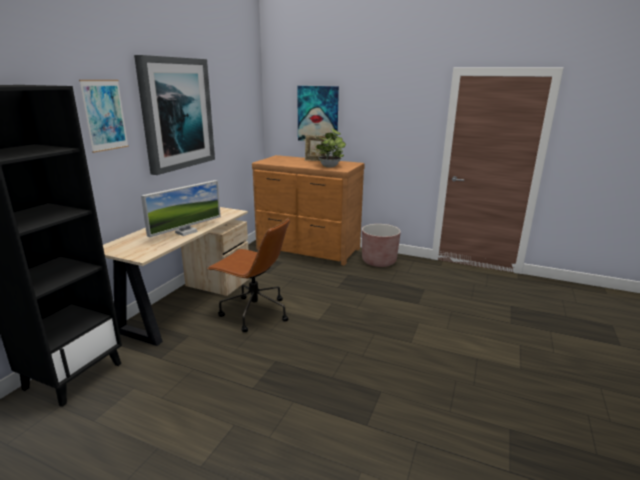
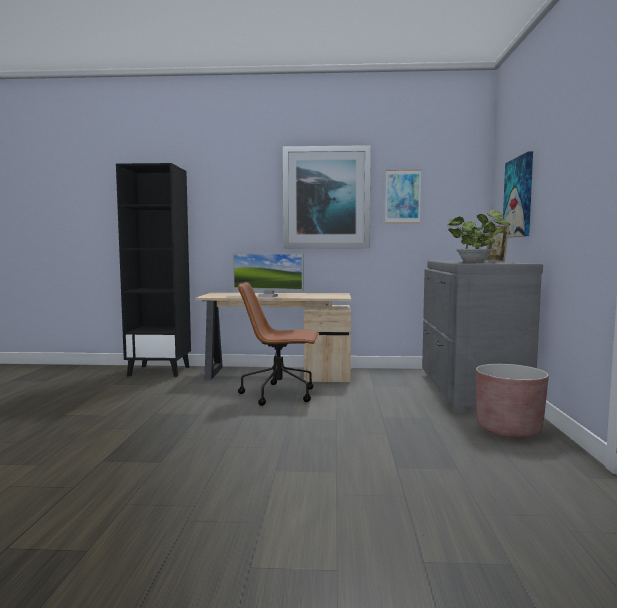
camera: 70 degrees right, 15 degrees down
picture [79,80,129,153] -> picture moved to [385,170,421,223]
brown office chair [207,218,290,332] -> brown office chair turned 90 degrees clockwise [238,282,319,406]
brown dresser [252,155,365,266] -> grey dresser [422,261,543,413]

